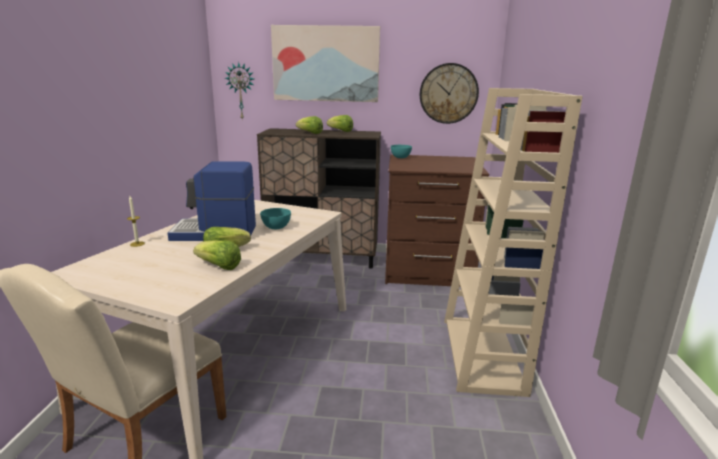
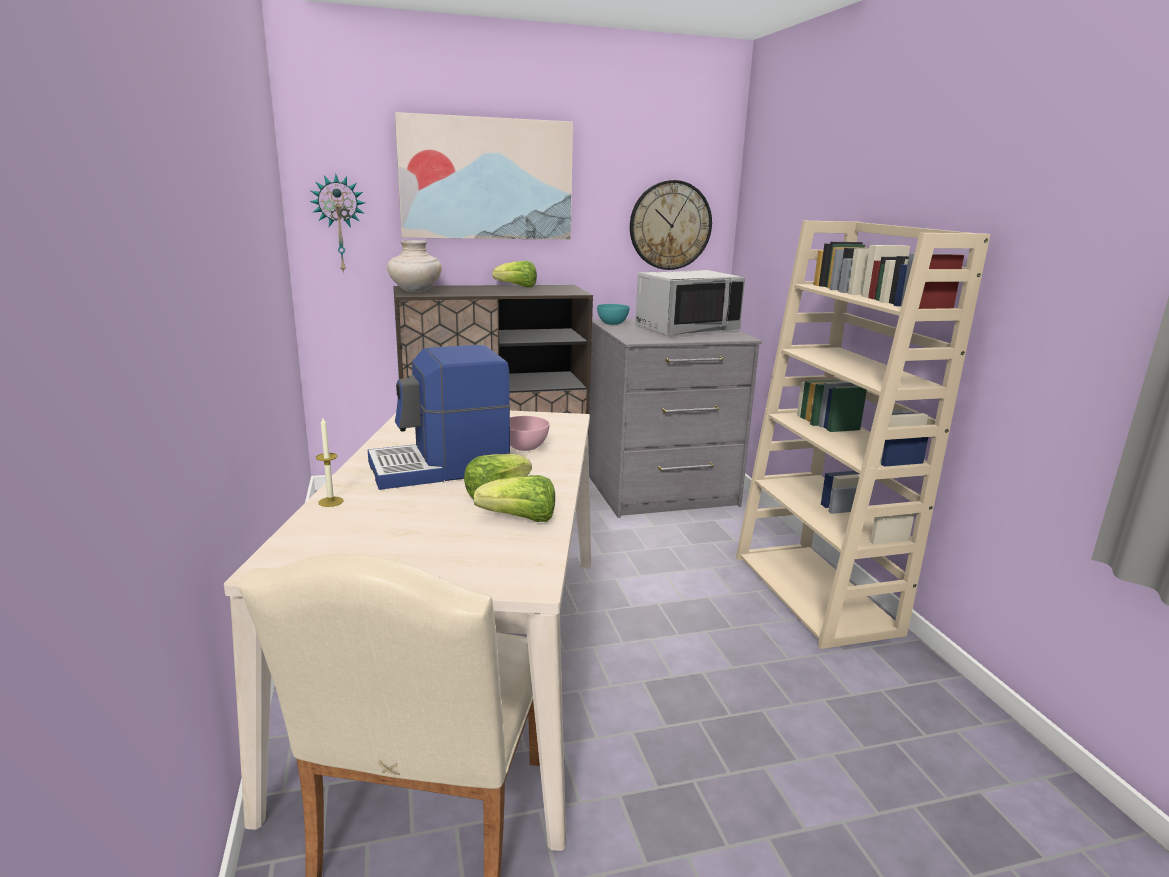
camera: 20 degrees left, 0 degrees up
turquoise bowl [260,208,291,229] -> pink bowl [510,416,550,451]
lettuce [296,116,323,134] -> none
brown dresser [385,154,489,287] -> grey dresser [588,319,762,518]
none -> beige vase [387,240,442,292]
none -> grey microwave [635,270,745,335]

